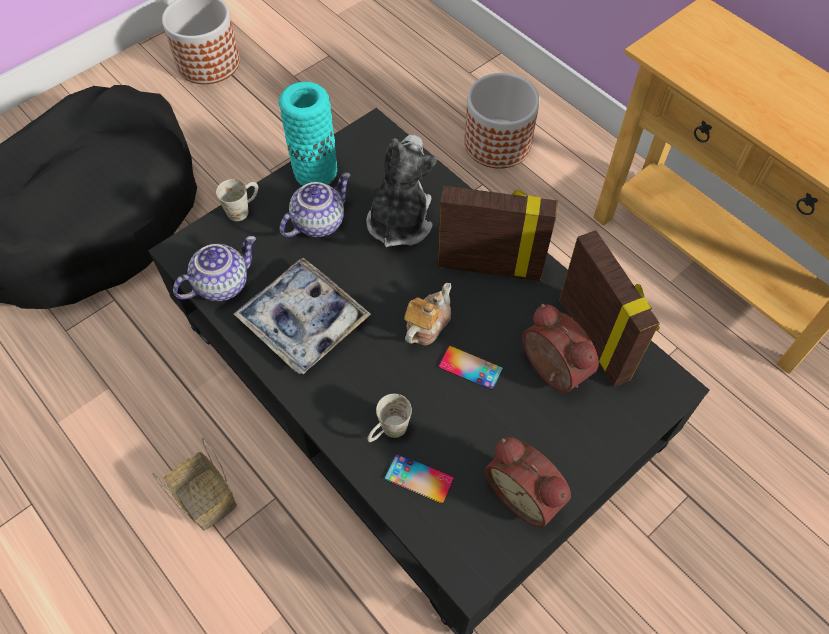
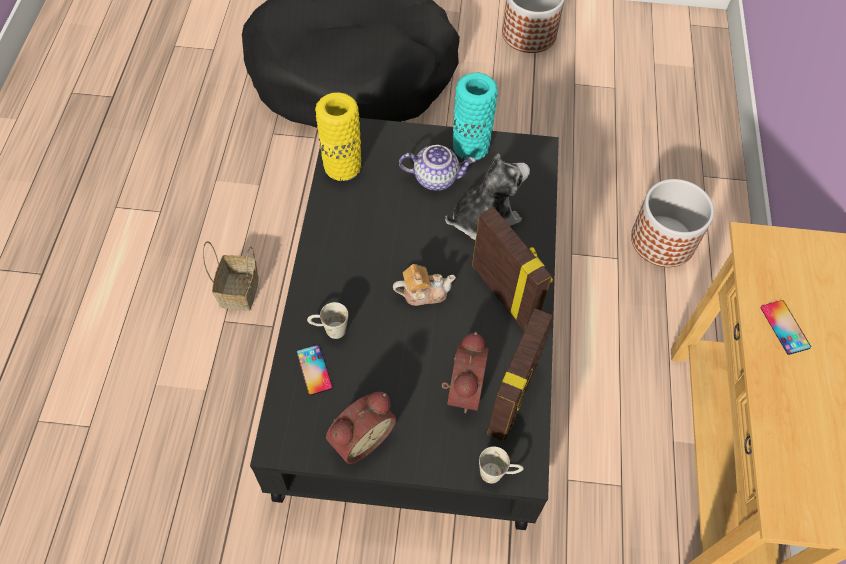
camera: 45 degrees right, 0 degrees up
teapot [173,236,256,301] -> yellow vase [315,92,361,181]
white mug [216,179,258,221] -> white mug moved to [479,447,524,483]
tray [234,258,371,374] -> none
phone [439,345,503,390] -> phone moved to [760,300,811,355]
alarm clock [485,437,571,528] -> alarm clock turned 135 degrees counterclockwise [326,392,396,464]

